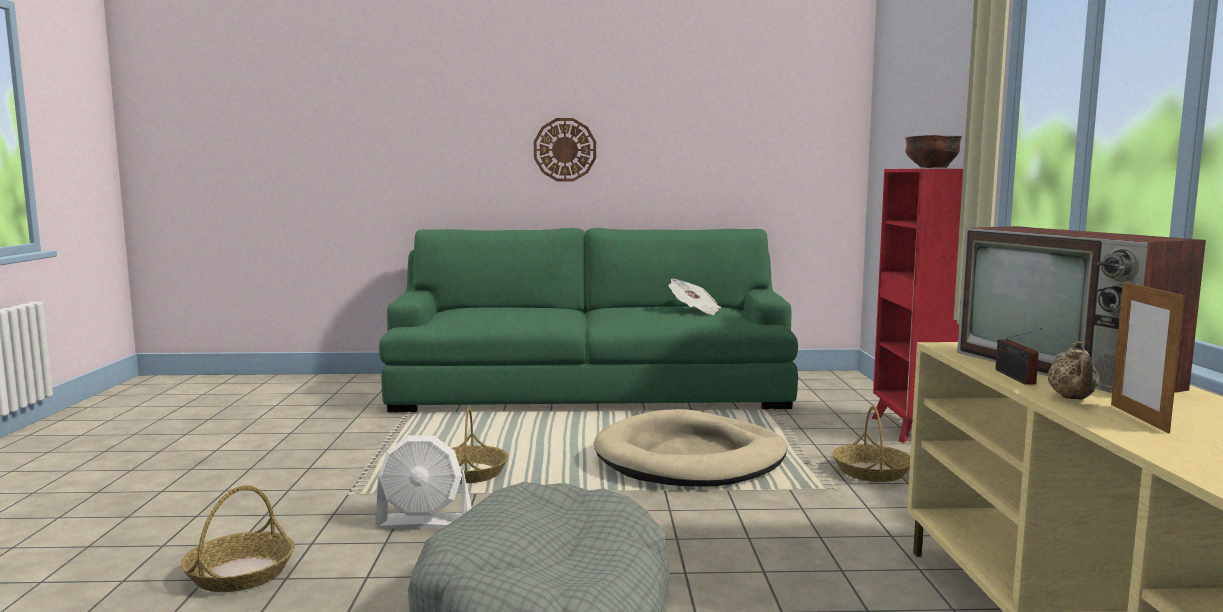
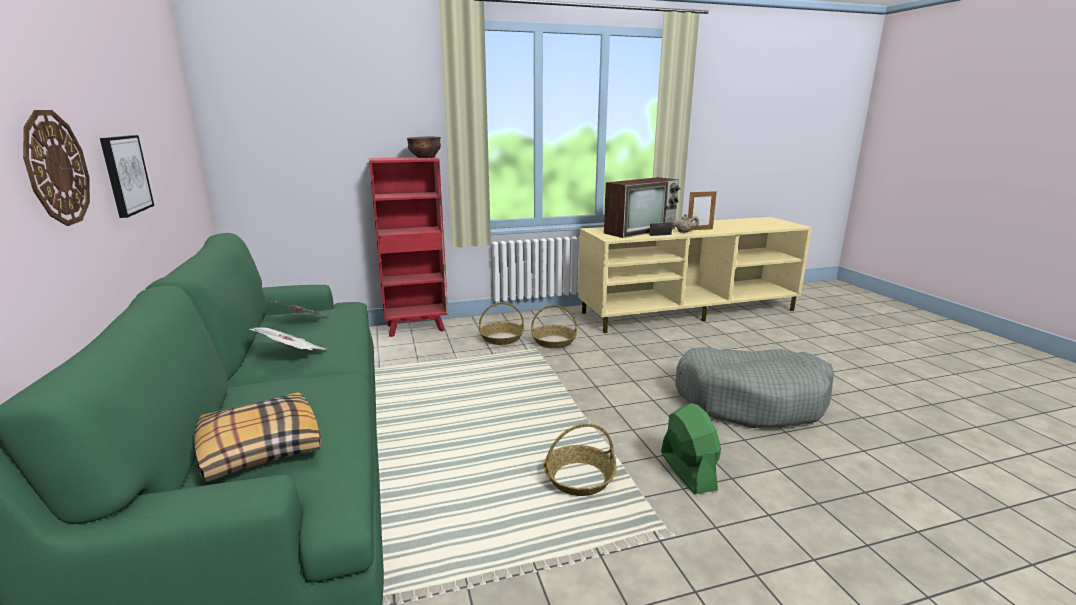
camera: 105 degrees left, 10 degrees up
basket [181,485,295,592] -> basket moved to [531,305,577,348]
white fan [375,435,472,528] -> green fan [661,403,721,494]
beige dog bed [593,409,787,486] -> none
none -> picture [100,135,154,218]
none -> pillow [194,393,321,482]
none -> newspaper [250,327,325,350]

